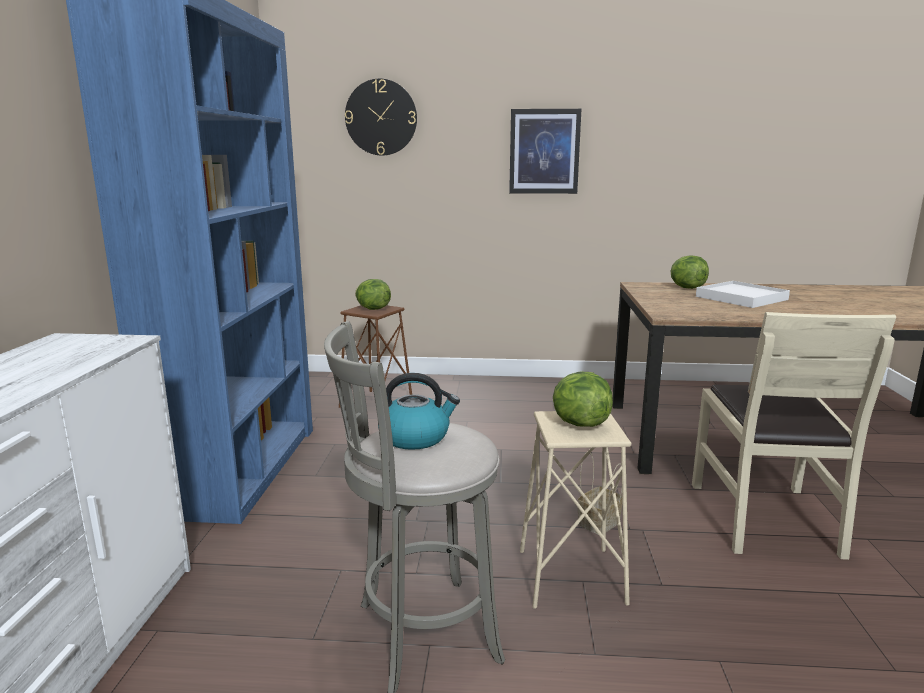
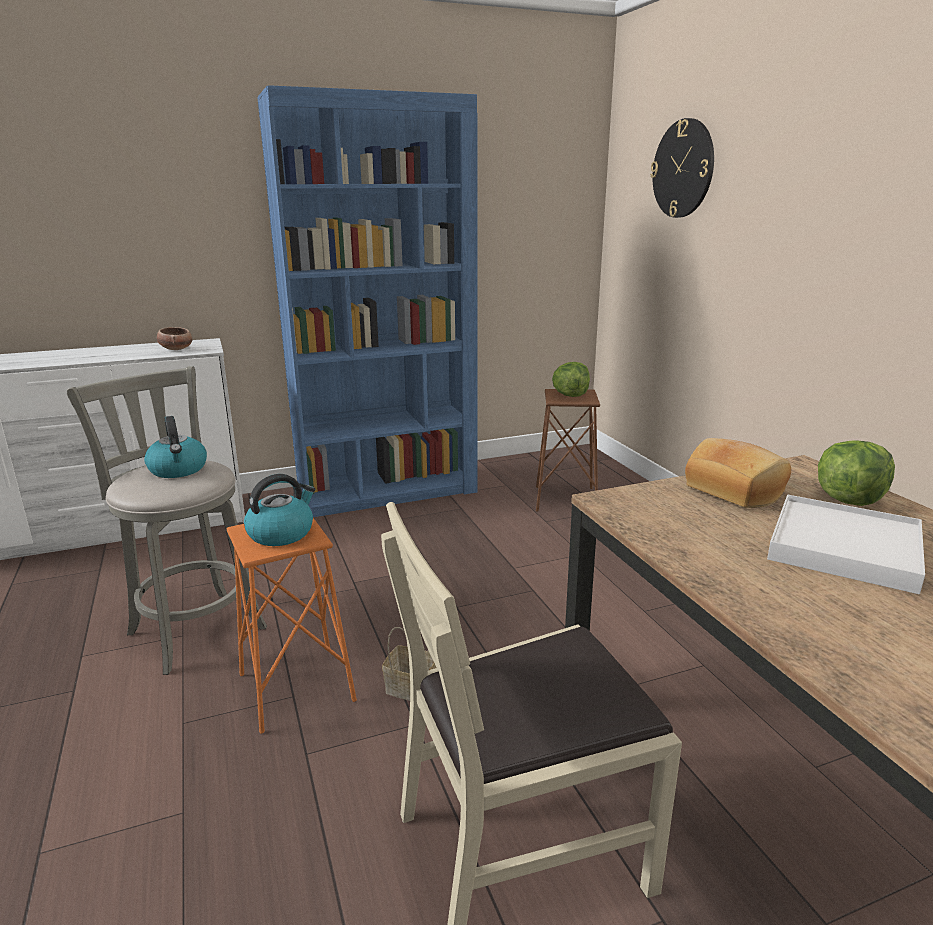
camera: 65 degrees right, 5 degrees up
picture [509,109,581,194] -> none
beige stool [520,411,631,609] -> orange stool [227,518,357,734]
lettuce [553,371,613,427] -> kettle [244,474,315,546]
none -> bowl [157,327,192,350]
none -> bread [685,438,791,508]

